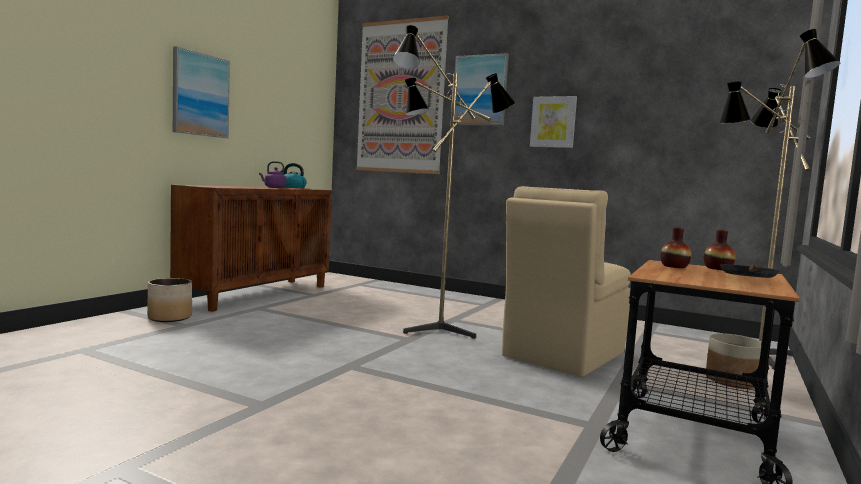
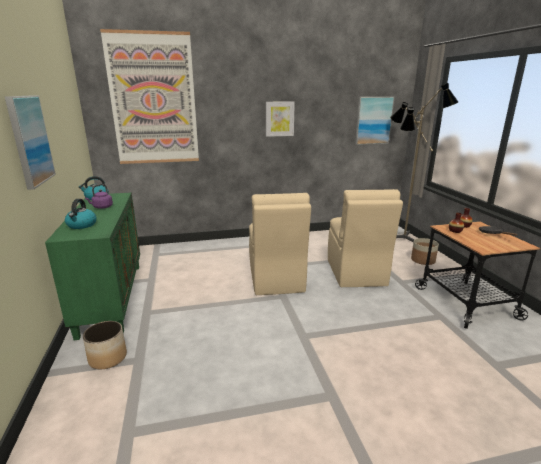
camera: 40 degrees left, 15 degrees up
brown cabinet [170,185,332,312] -> green cabinet [45,193,140,340]
floor lamp [393,25,516,339] -> beige chair [249,193,311,295]
picture [455,53,509,125] -> picture moved to [355,97,395,145]
none -> kettle [65,199,97,229]

